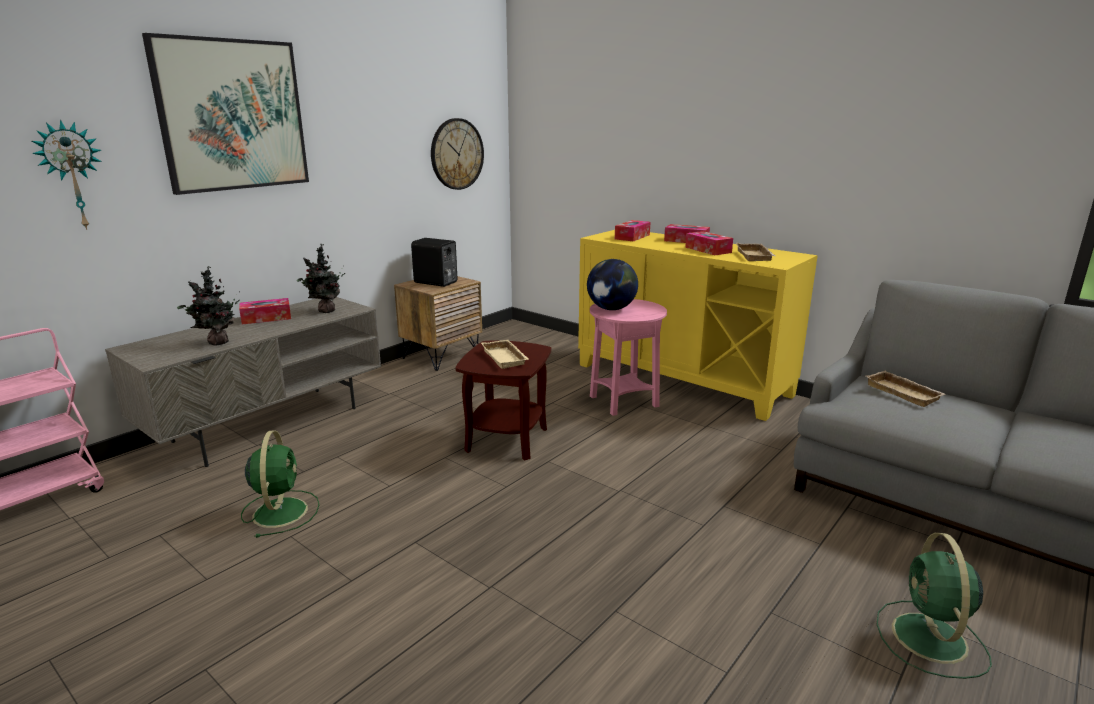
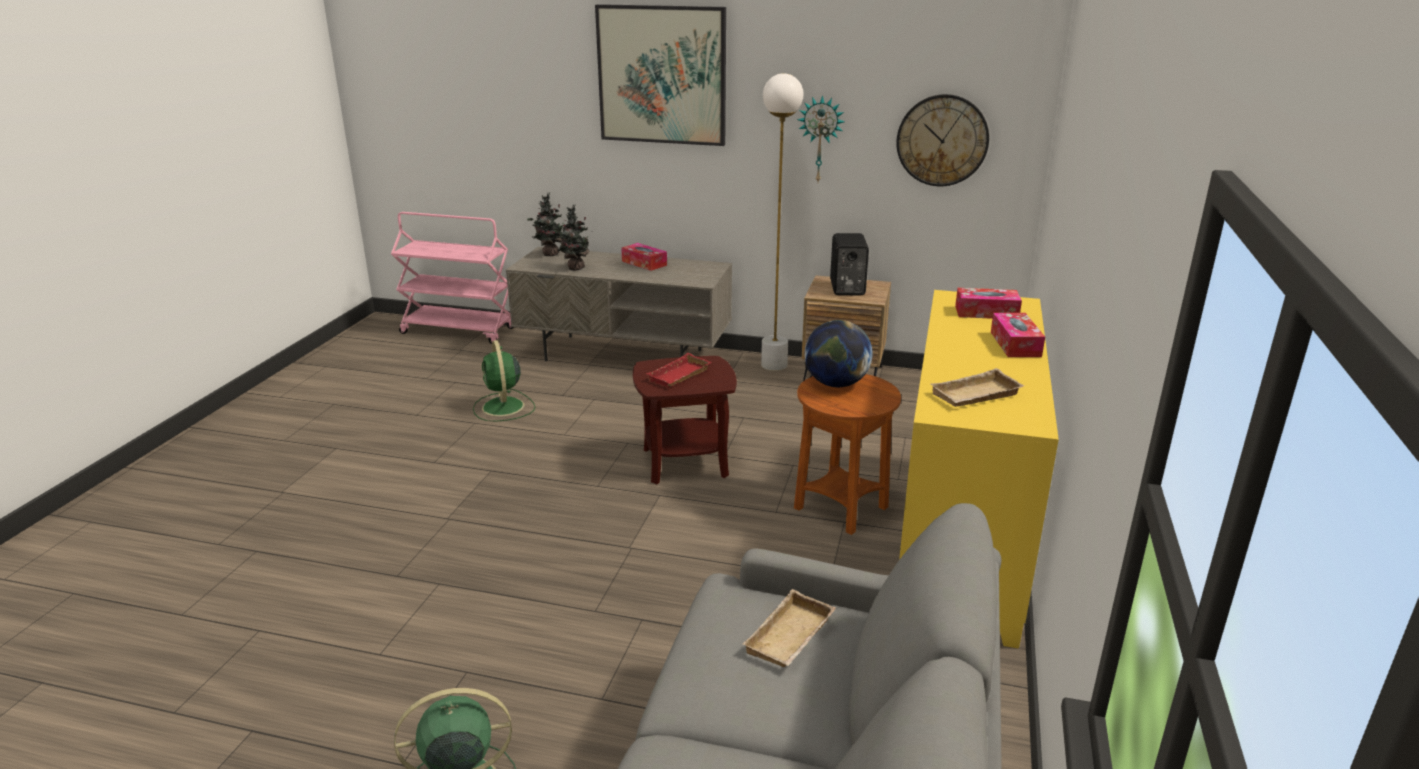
camera: 65 degrees right, 5 degrees up
wall clock [32,120,102,230] -> wall clock moved to [797,95,845,181]
green fan [241,430,319,538] -> green fan turned 105 degrees clockwise [473,340,535,422]
potted plant [297,244,345,313] -> potted plant moved to [527,193,568,256]
beige tray [481,340,529,369] -> red tray [646,353,711,387]
pink side table [590,299,667,416] -> brown side table [794,374,901,535]
tissue box [685,231,733,255] -> none
none -> white floor lamp [761,73,803,371]

